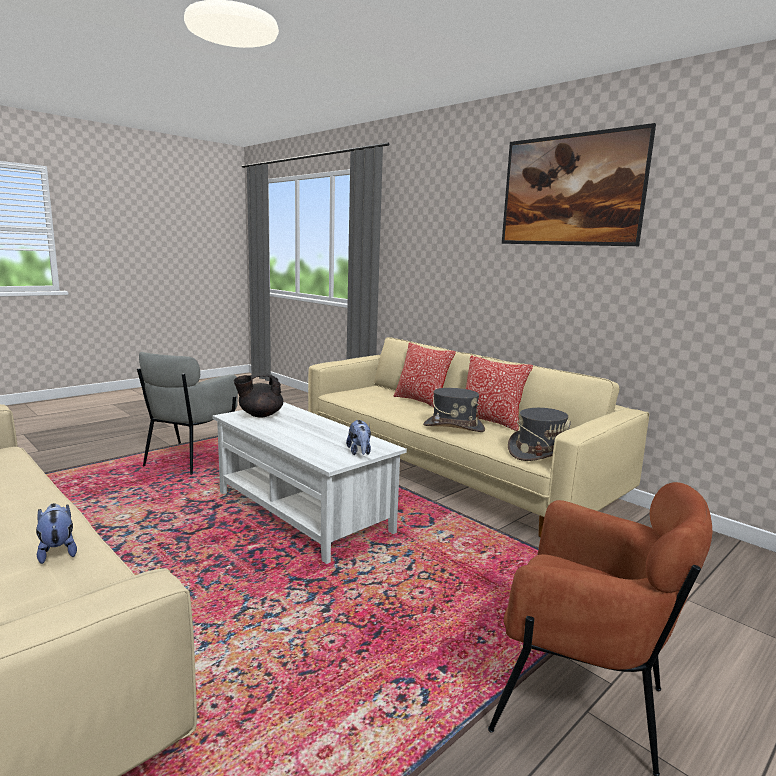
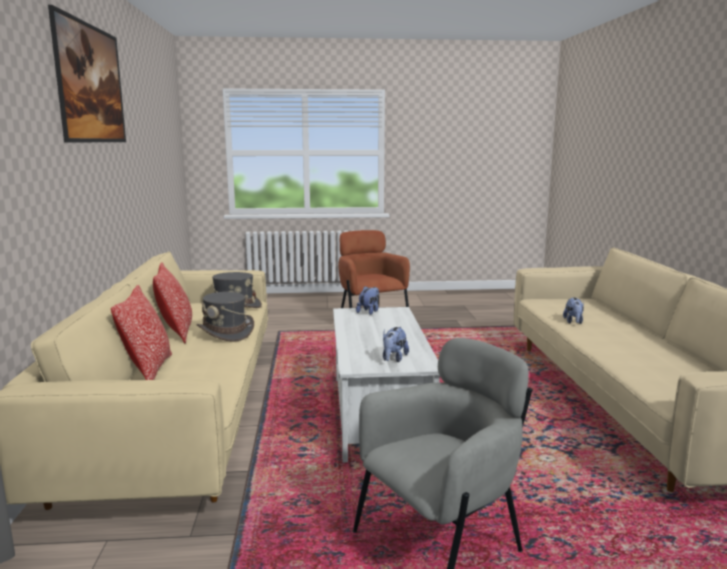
camera: 140 degrees left, 0 degrees up
black teapot [234,373,283,418] -> plush toy [383,327,409,362]

